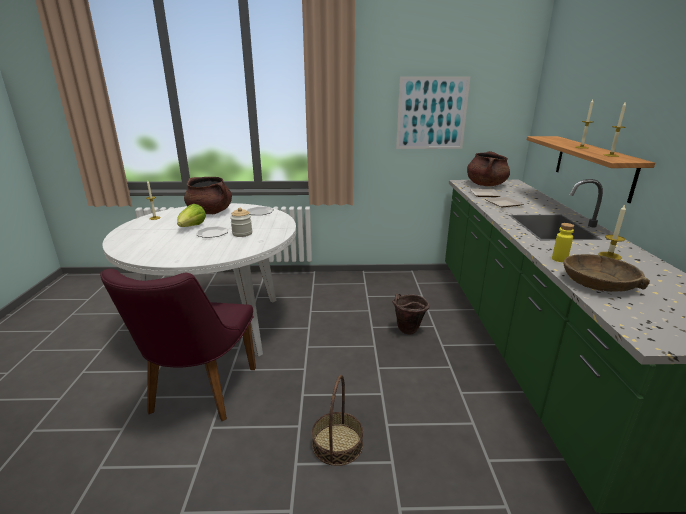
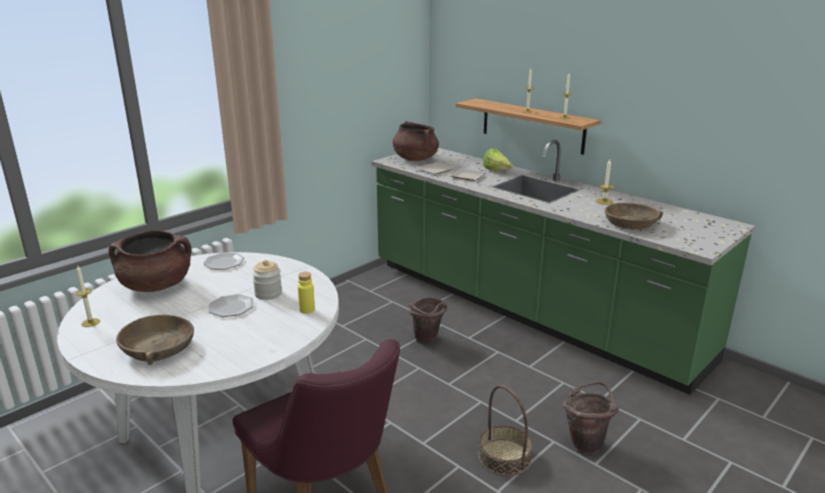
camera: 45 degrees left, 0 degrees up
lettuce [177,204,206,227] -> lettuce moved to [483,148,513,171]
picture [396,76,471,149] -> none
yellow bottle [552,223,574,262] -> yellow bottle moved to [298,272,315,314]
none -> brown bowl [116,315,194,365]
none -> brown bucket [562,382,619,455]

